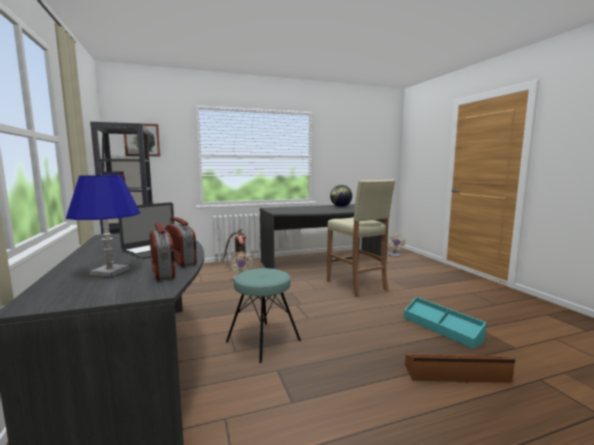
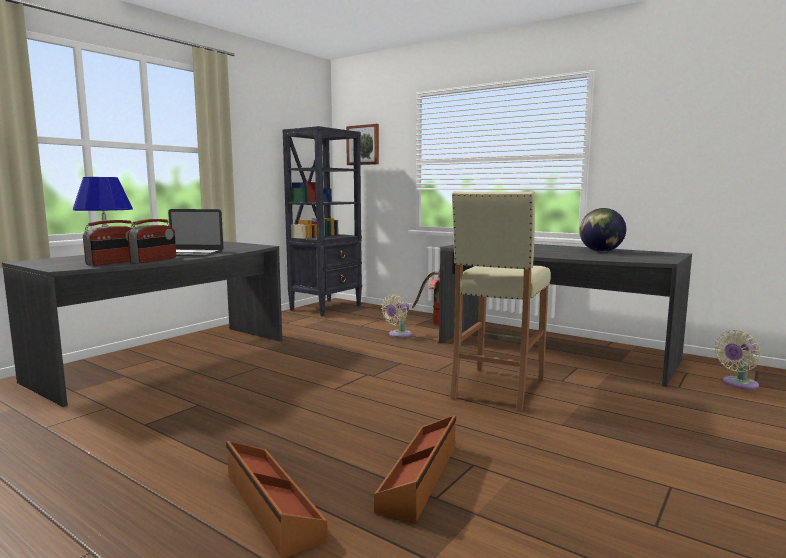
camera: 55 degrees right, 0 degrees up
turquoise stool [226,268,301,363] -> none
turquoise storage box [404,297,487,349] -> brown storage box [374,415,456,522]

